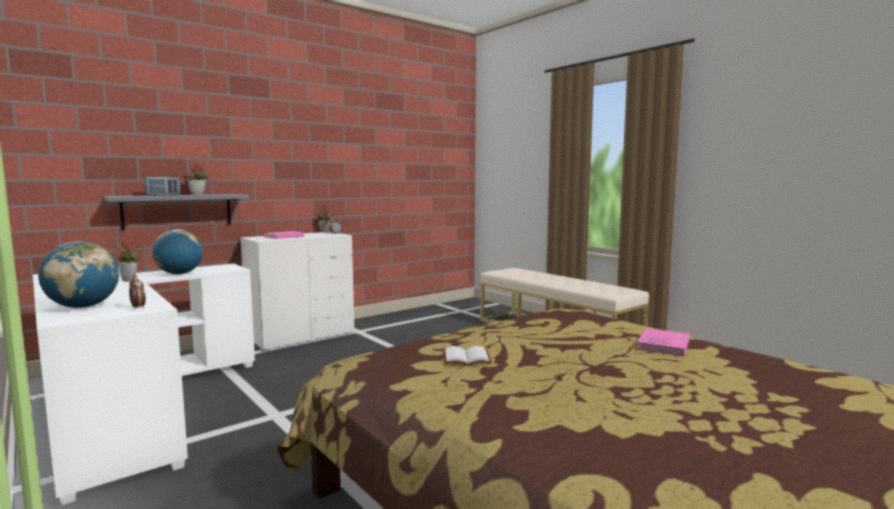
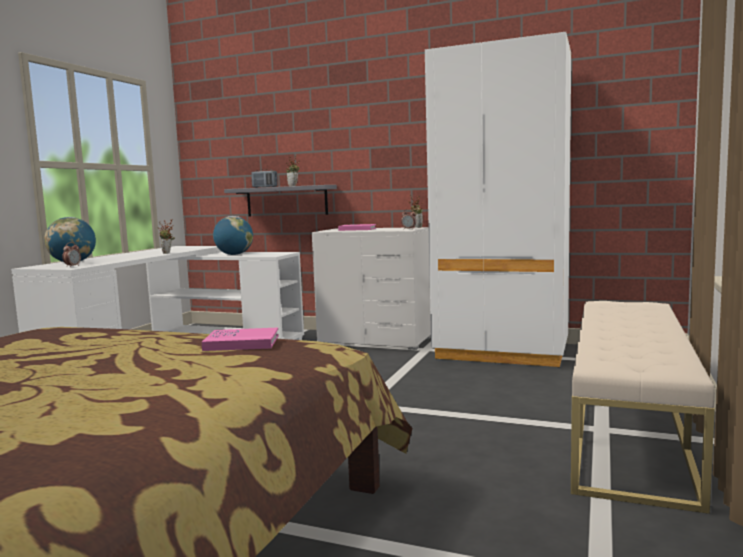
camera: 60 degrees right, 0 degrees up
white book [443,346,492,365] -> none
pink book [637,328,690,357] -> pink book moved to [202,328,279,351]
none -> white wardrobe [425,32,571,368]

